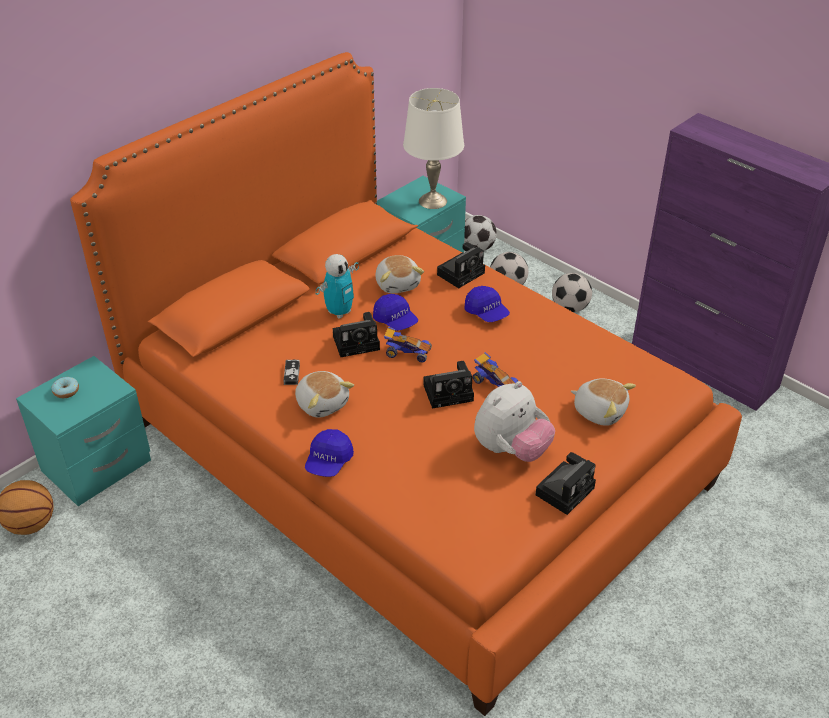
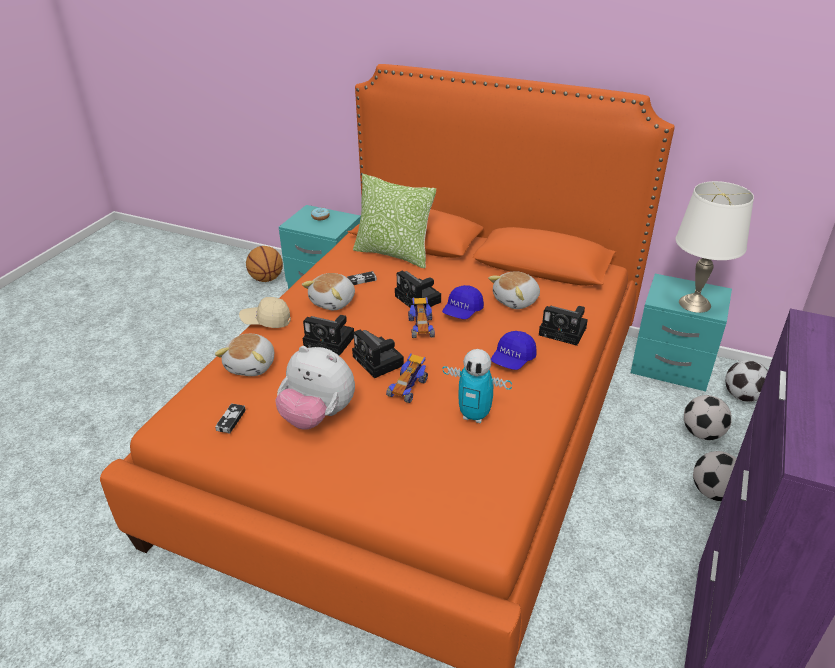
camera: 70 degrees right, 5 degrees down
blue cap [305,429,354,477] -> beige cap [239,297,291,328]
toy robot [315,254,359,319] -> toy robot moved to [443,349,512,423]
camera [535,452,596,515] -> camera moved to [303,315,354,356]
plush toy [571,378,636,426] -> plush toy moved to [215,334,274,376]
none -> game controller [215,403,246,434]
none -> pillow [353,174,436,268]

